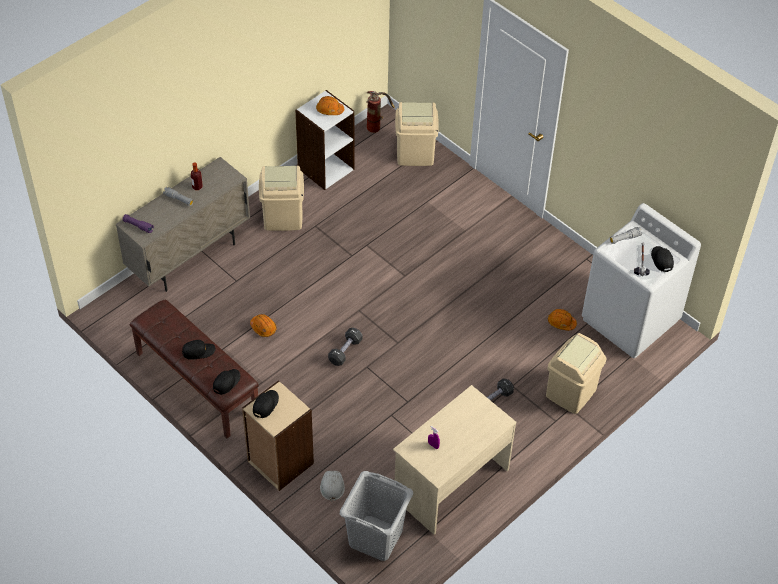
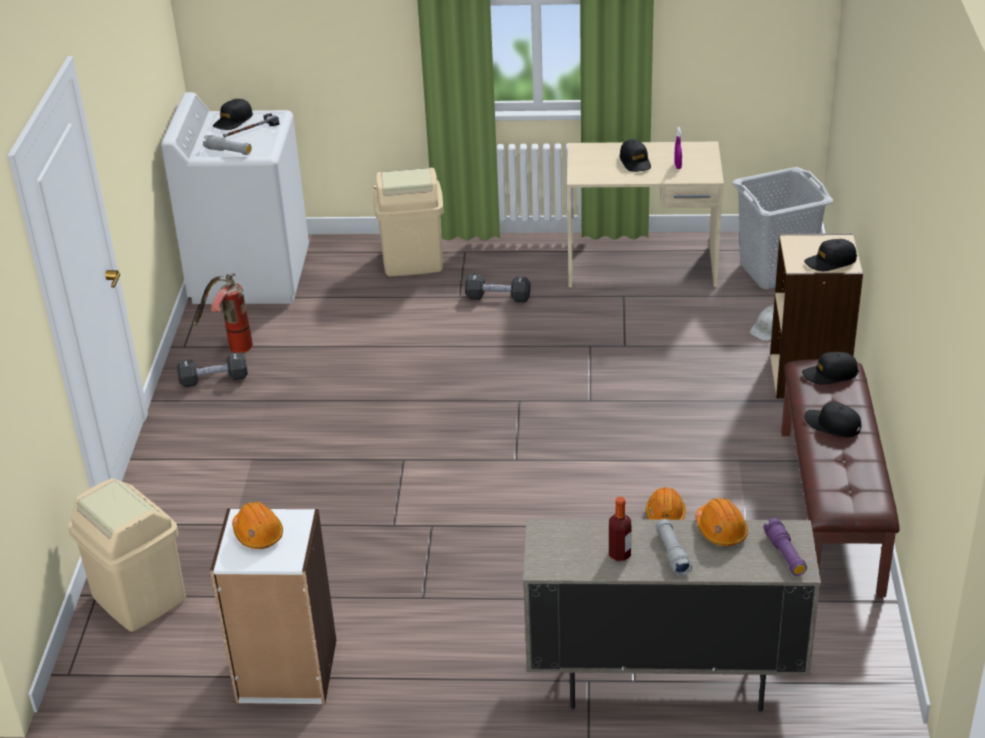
camera: 130 degrees left, 15 degrees down
beige trash can [259,166,304,231] -> none
black dumbbell [328,328,362,366] -> black dumbbell moved to [177,352,248,387]
fire extinguisher [366,91,395,133] -> fire extinguisher moved to [193,273,253,353]
orange hard hat [548,309,577,331] -> orange hard hat moved to [695,498,748,546]
none -> black cap [620,139,651,172]

